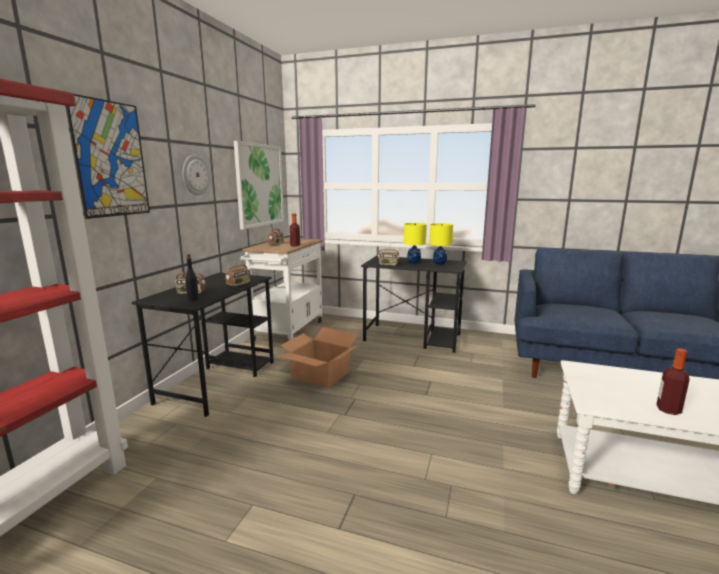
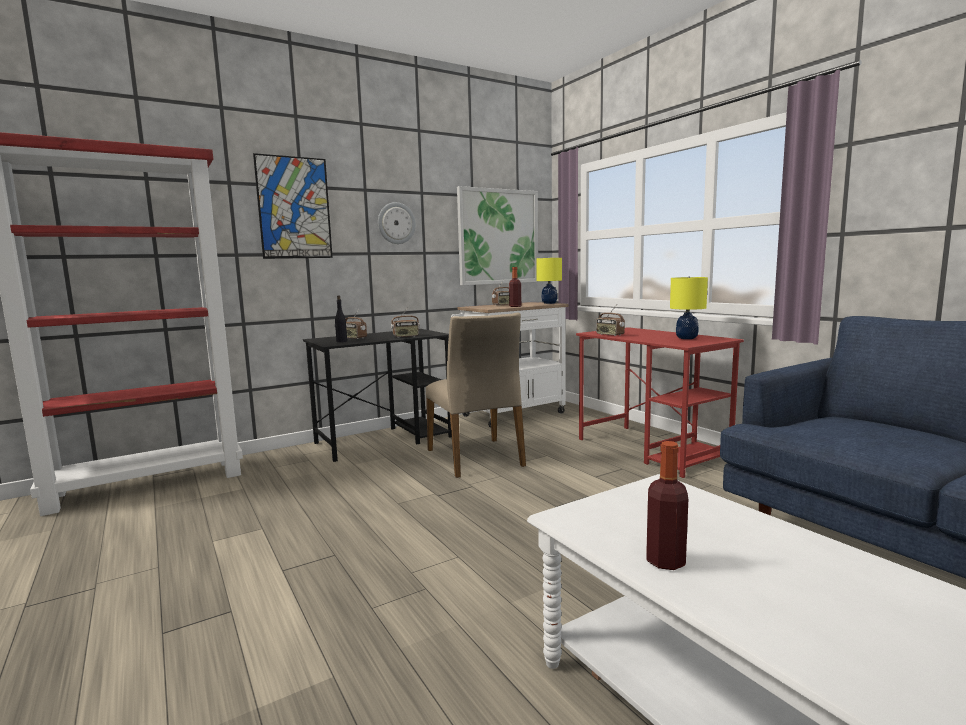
camera: 40 degrees right, 5 degrees down
cardboard box [278,327,359,388] -> beige chair [426,313,526,478]
black desk [361,256,467,353] -> red desk [576,327,744,478]
yellow table lamp [404,223,427,264] -> yellow table lamp moved to [536,257,562,304]

